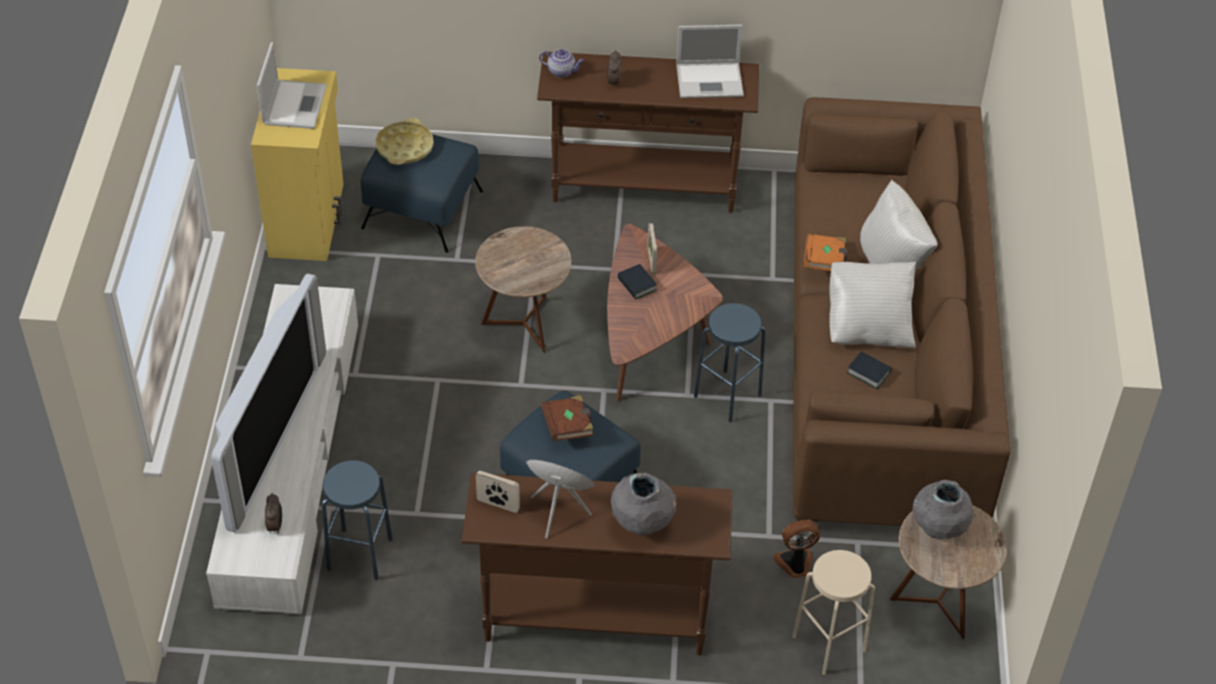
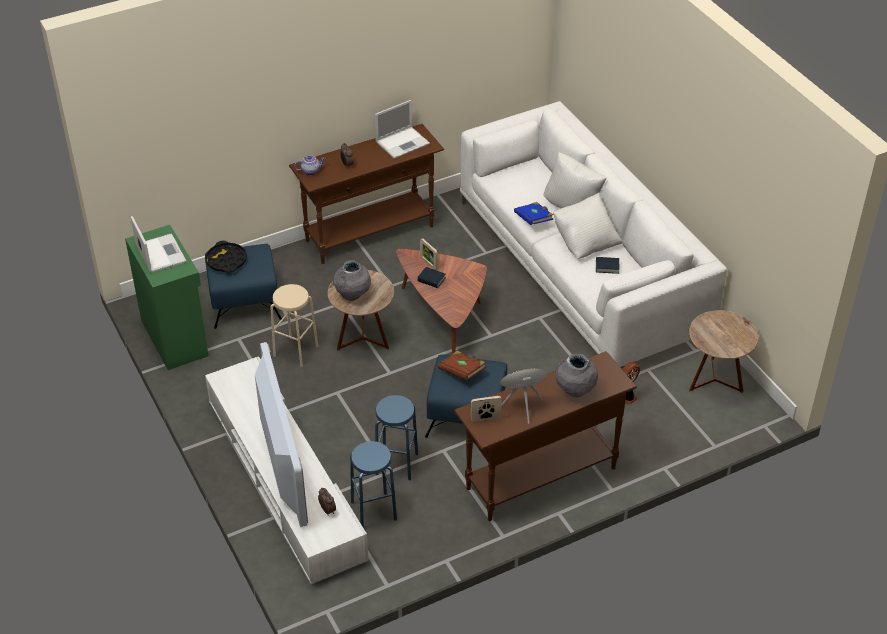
camera: 30 degrees left, 5 degrees down
yellow cabinet [251,68,344,261] -> green cabinet [125,225,209,370]
yellow tray [376,118,434,165] -> black tray [205,241,247,273]
blue stool [694,303,765,422] -> blue stool moved to [375,395,418,481]
beige stool [792,550,875,675] -> beige stool moved to [270,284,319,367]
brown sofa [793,97,1010,526] -> white sofa [460,101,727,368]
orange book [804,234,848,271] -> blue book [514,202,553,225]
grey vase [913,480,973,539] -> grey vase moved to [333,260,371,301]

